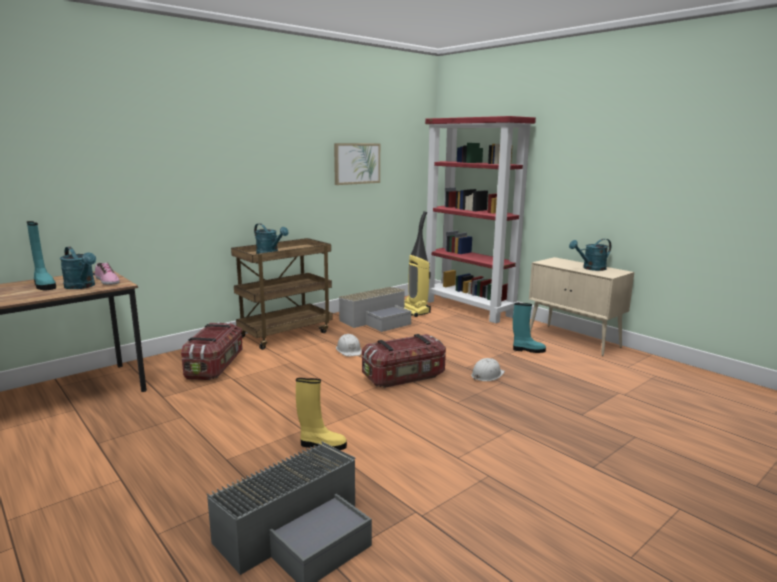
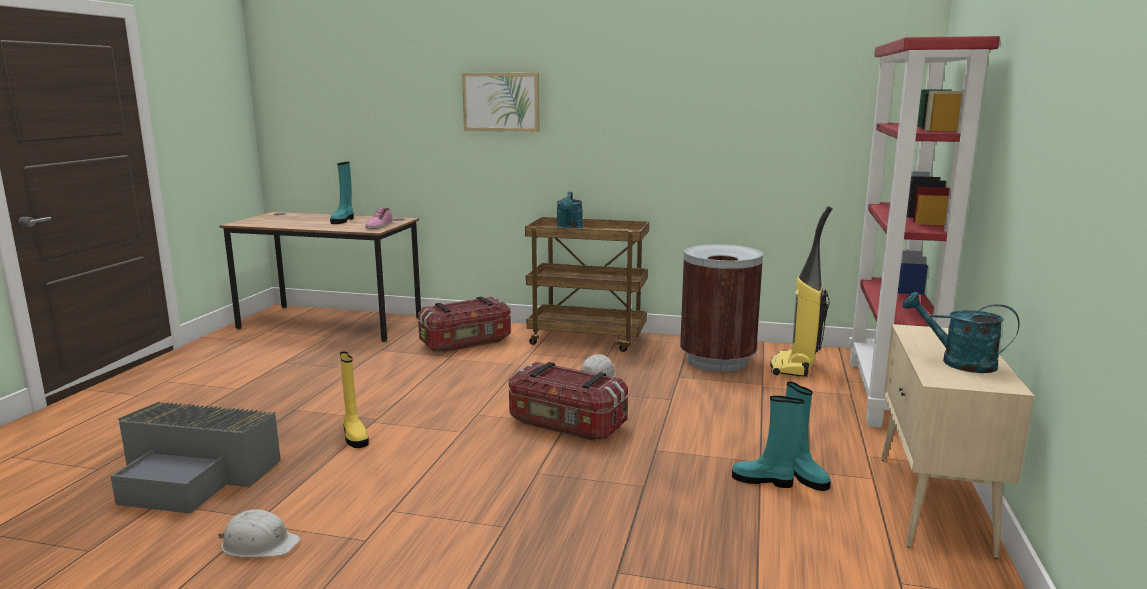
camera: 55 degrees right, 0 degrees up
turquoise watering can [60,247,96,289] -> none
picture [334,143,380,185] -> picture moved to [462,73,540,132]
grey storage box [339,287,411,332] -> brown trash can [680,244,763,372]
white hard hat [471,358,505,381] -> white hard hat moved to [218,509,301,558]
none -> turquoise boot [732,396,804,488]

